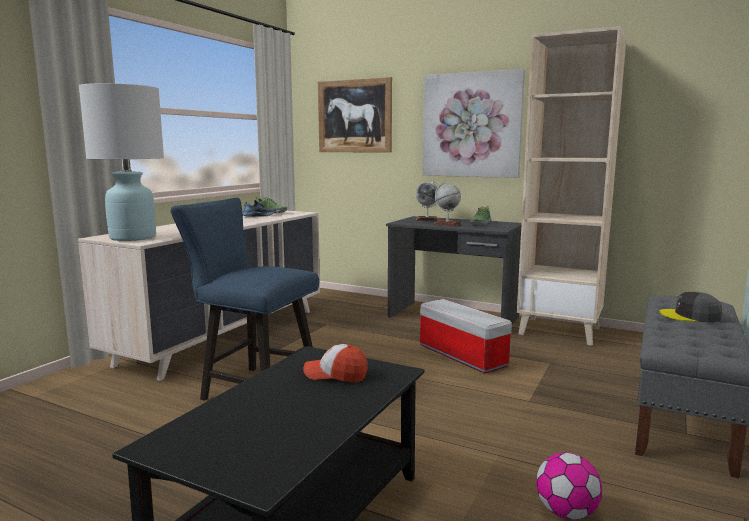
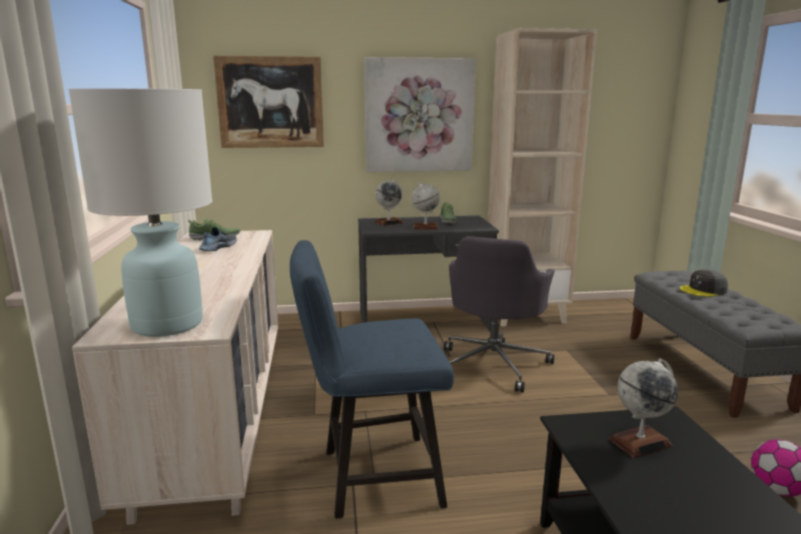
camera: 35 degrees left, 5 degrees up
cap [303,344,368,382] -> globe [609,358,678,458]
storage box [420,299,512,374] -> grey office chair [444,236,555,392]

